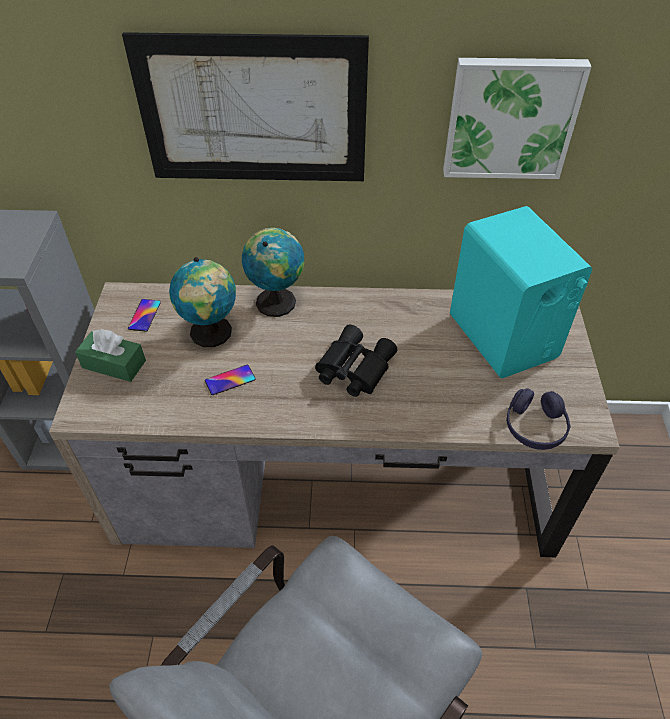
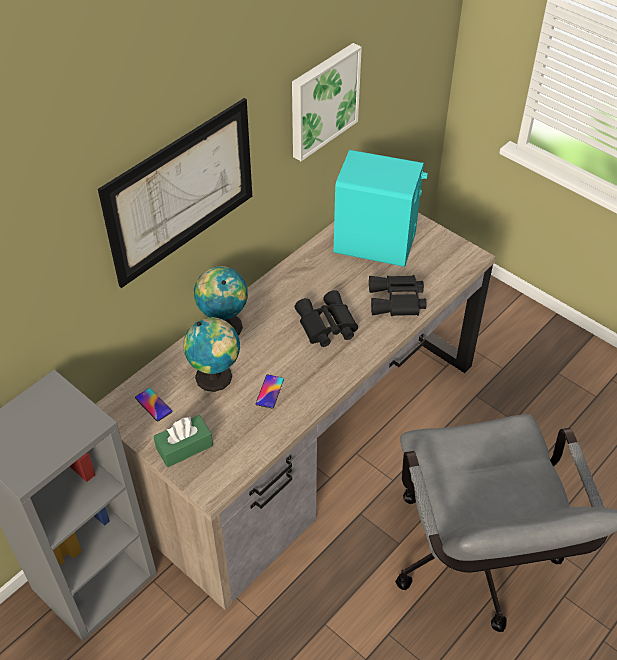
camera: 50 degrees left, 0 degrees up
purple headphones [506,388,571,450] -> none
none -> black binoculars [369,275,426,316]

